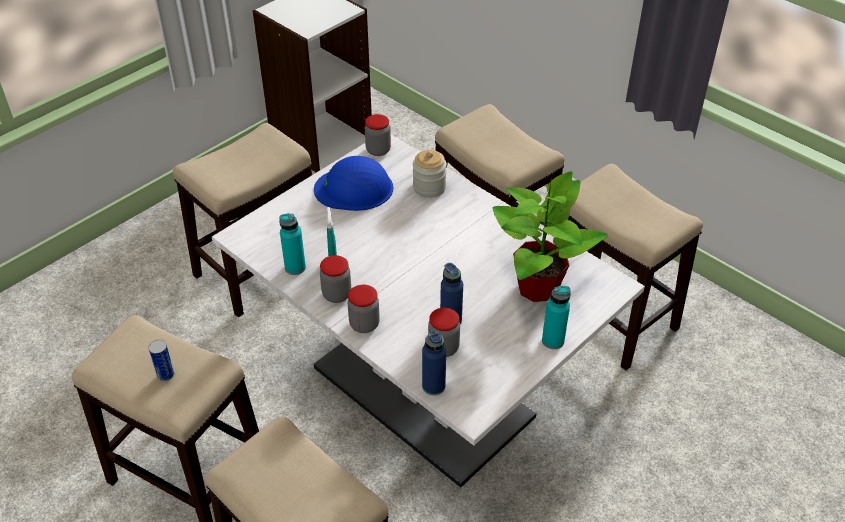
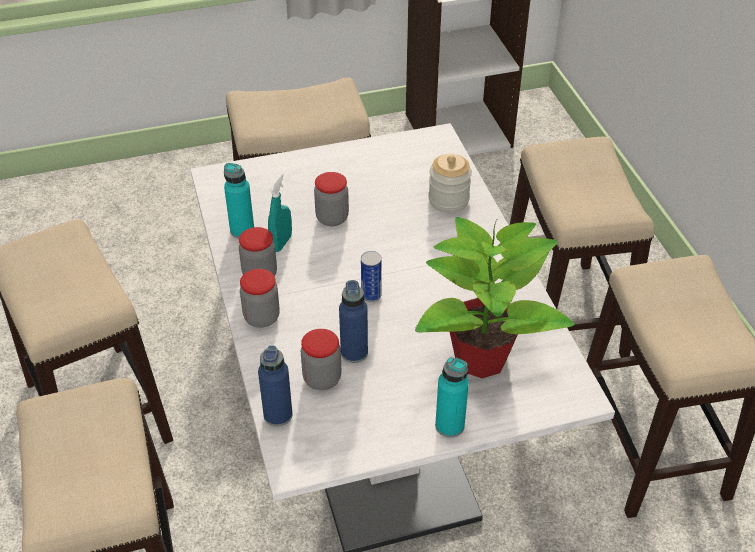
camera: 30 degrees right, 0 degrees up
can [148,340,174,381] -> can moved to [361,251,382,302]
blue hard hat [314,156,393,211] -> none
jar [365,114,391,156] -> jar moved to [314,172,349,226]

